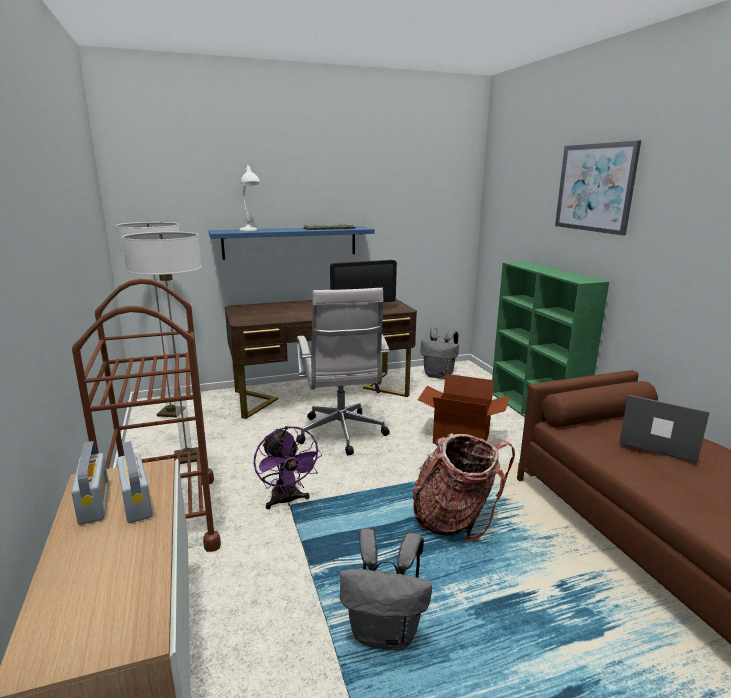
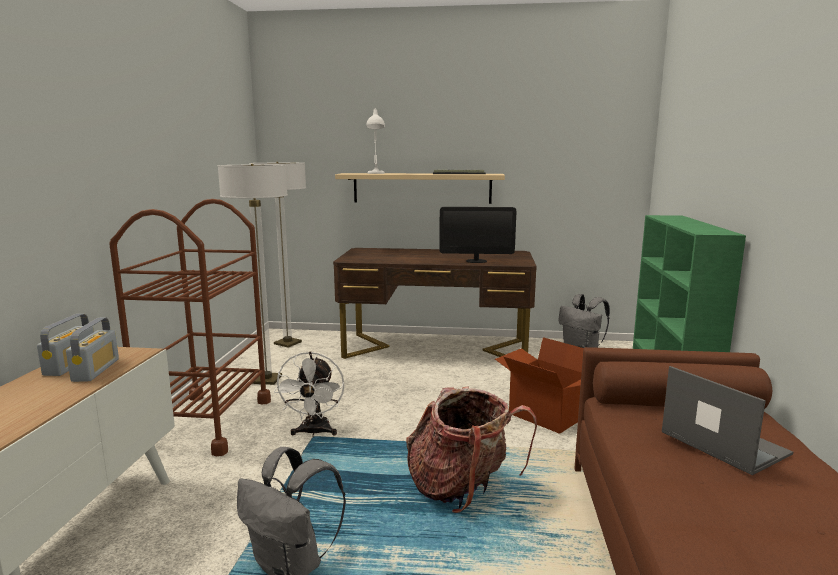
camera: 25 degrees right, 5 degrees down
blue shelf [209,226,375,260] -> beige shelf [335,173,505,204]
purple fan [254,426,322,509] -> white fan [274,351,345,437]
white office chair [296,288,390,456] -> none
picture [555,140,641,236] -> none

